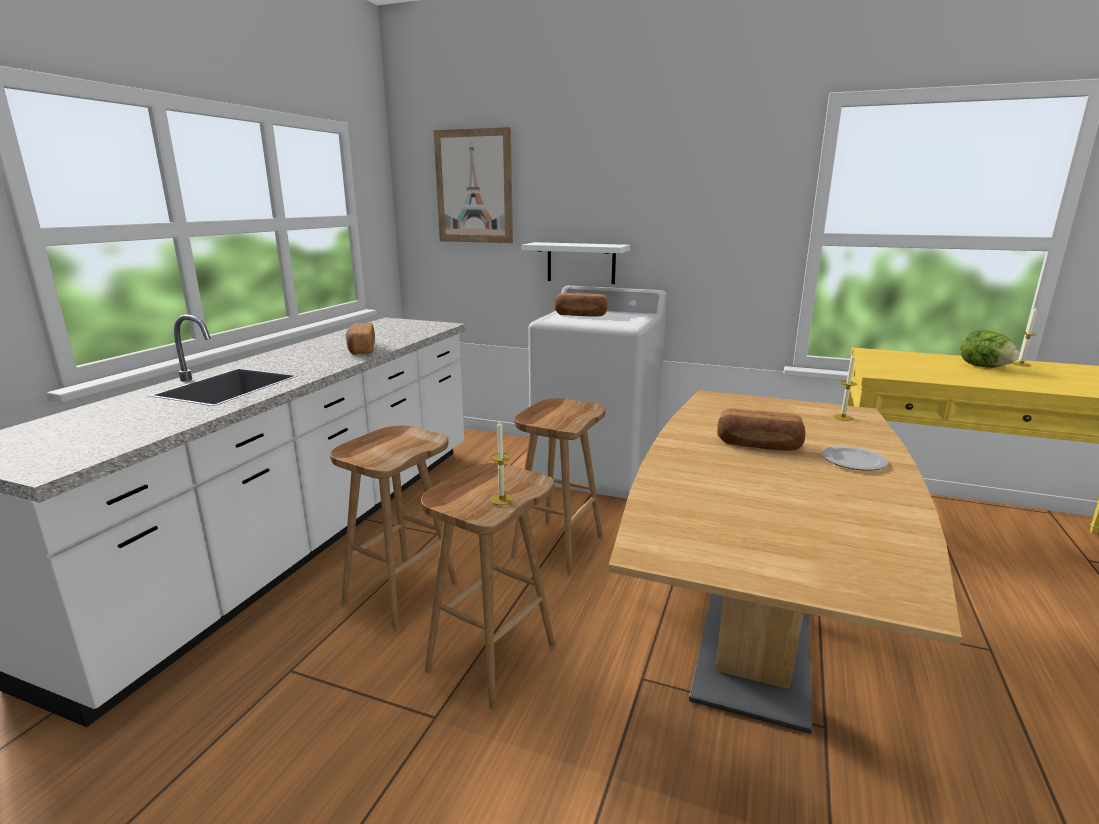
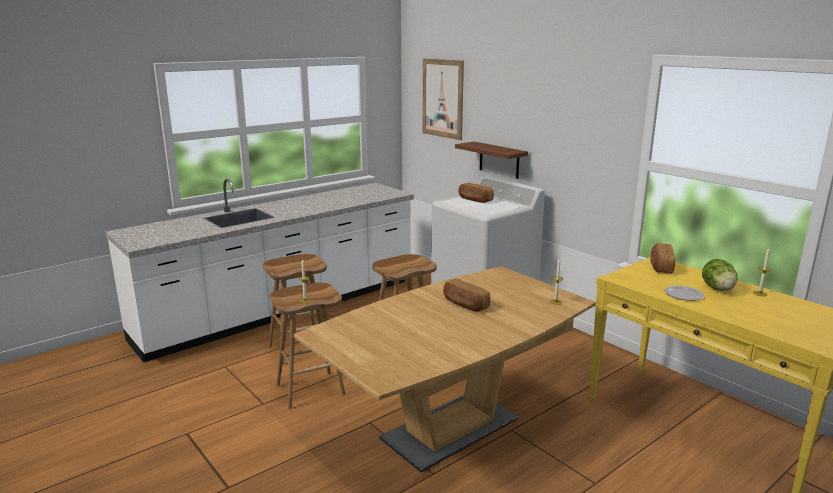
camera: 30 degrees right, 0 degrees up
bread [346,322,375,355] -> bread moved to [650,243,675,274]
white shelf [521,242,631,284] -> brown shelf [455,142,528,179]
plate [822,446,888,471] -> plate moved to [665,285,704,301]

